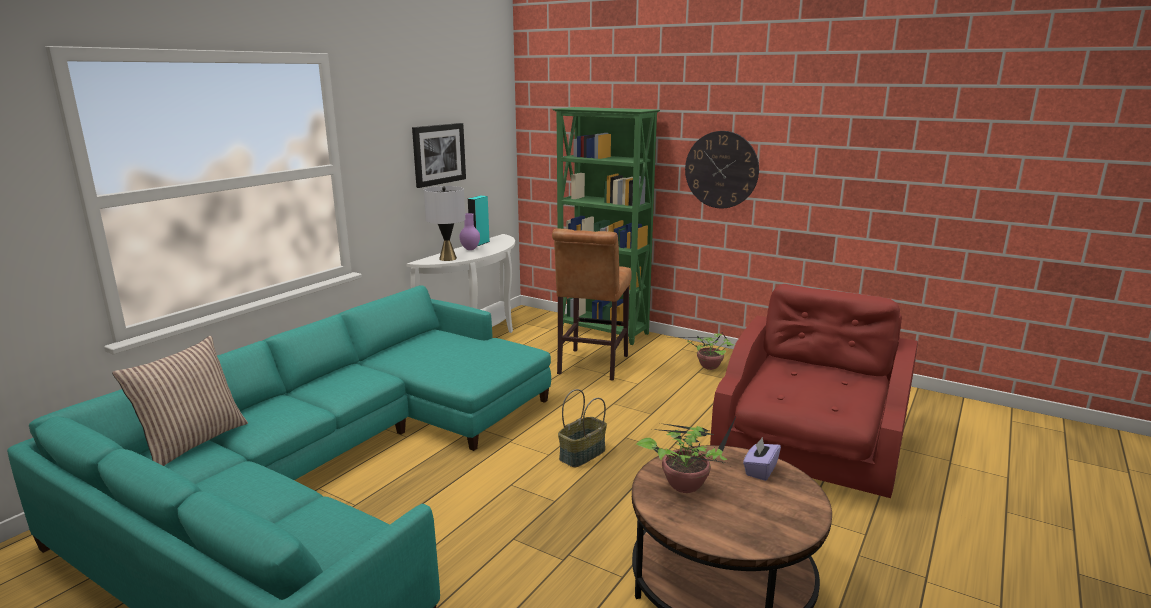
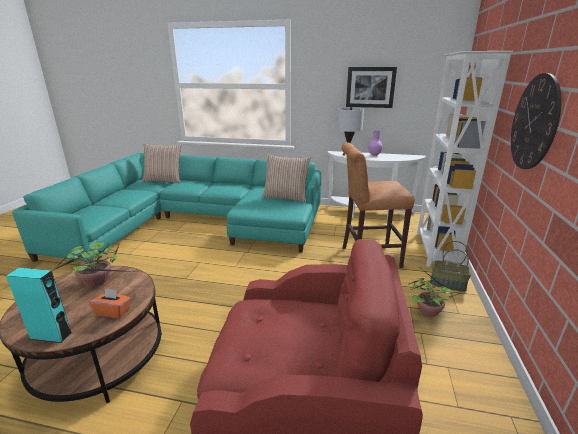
camera: 70 degrees right, 5 degrees up
turquoise speaker [468,195,490,246] -> turquoise speaker moved to [6,268,72,343]
green bookcase [552,107,660,345] -> white bookcase [417,51,513,267]
basket [558,389,607,467] -> basket moved to [431,241,471,292]
purple tissue box [743,437,781,481] -> orange tissue box [89,288,131,318]
none -> pillow [262,154,311,202]

